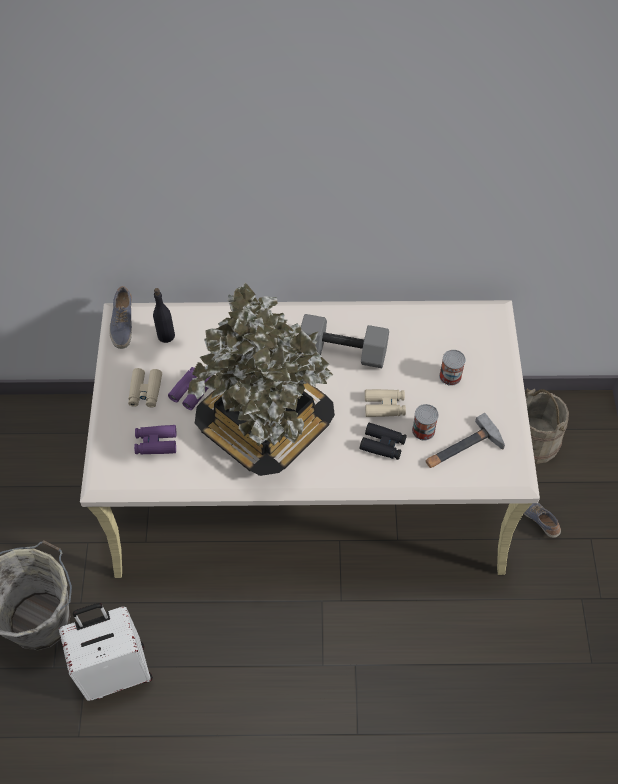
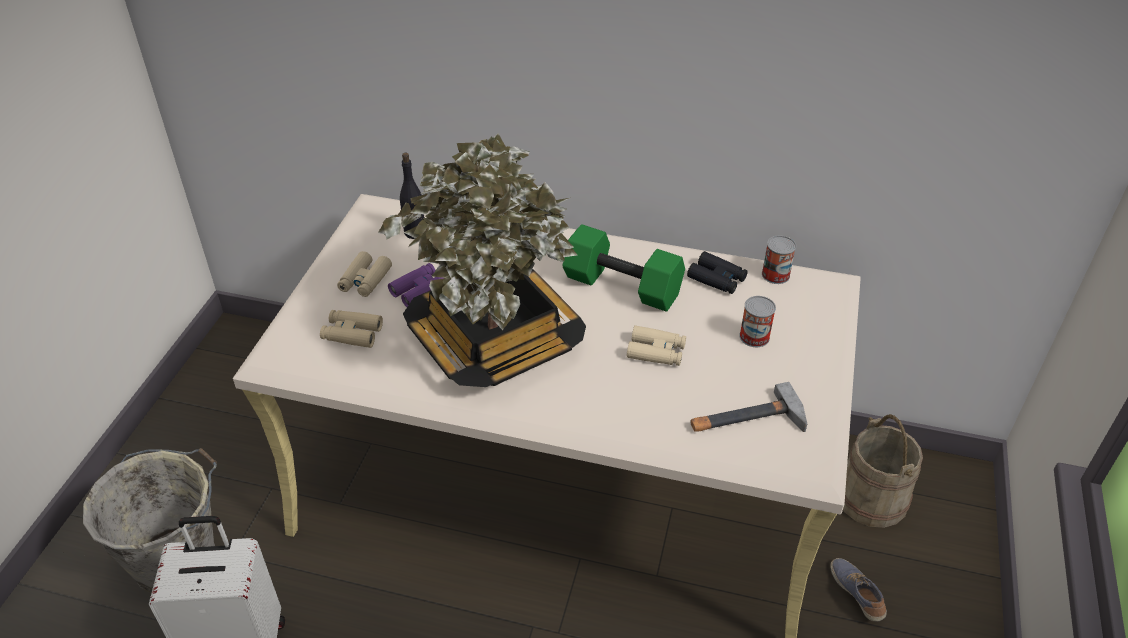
camera: 15 degrees right, 15 degrees down
shoe [109,286,132,349] -> none
purple binoculars [134,425,176,454] -> beige binoculars [320,310,383,348]
grey dumbbell [301,314,389,368] -> green dumbbell [562,224,685,312]
black binoculars [359,423,407,460] -> black binoculars moved to [687,251,748,294]
can [412,404,439,440] -> can moved to [762,236,796,284]

